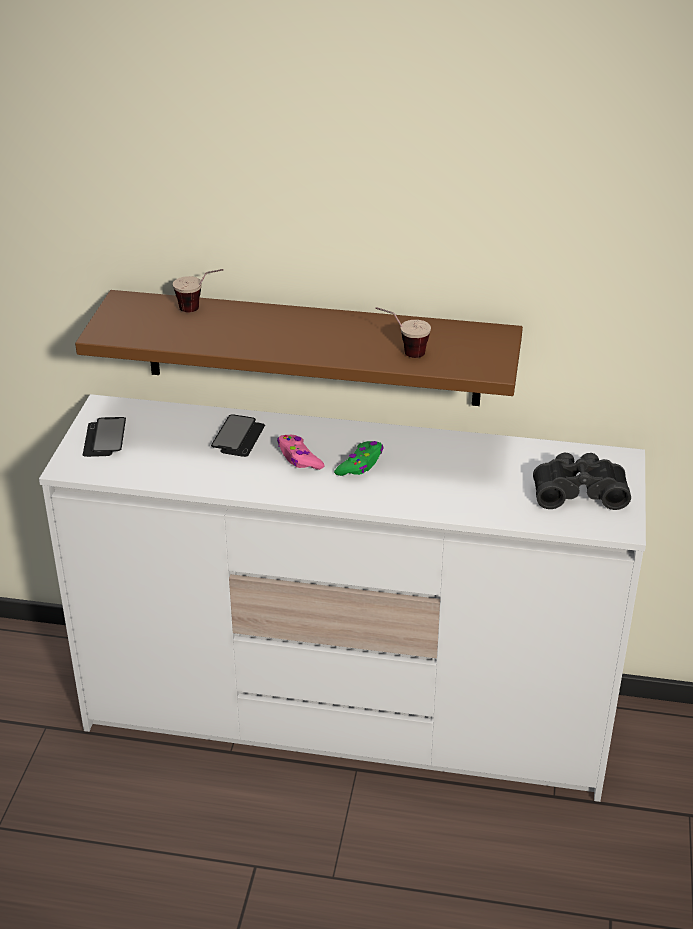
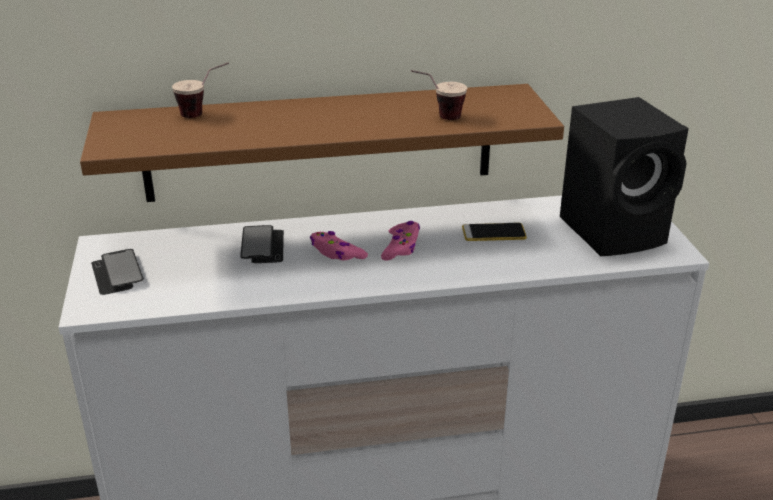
camera: 20 degrees left, 5 degrees down
green game controller [334,441,383,476] -> pink game controller [381,221,420,260]
black binoculars [533,453,631,510] -> black speaker [560,97,689,256]
none -> phone [462,223,527,241]

